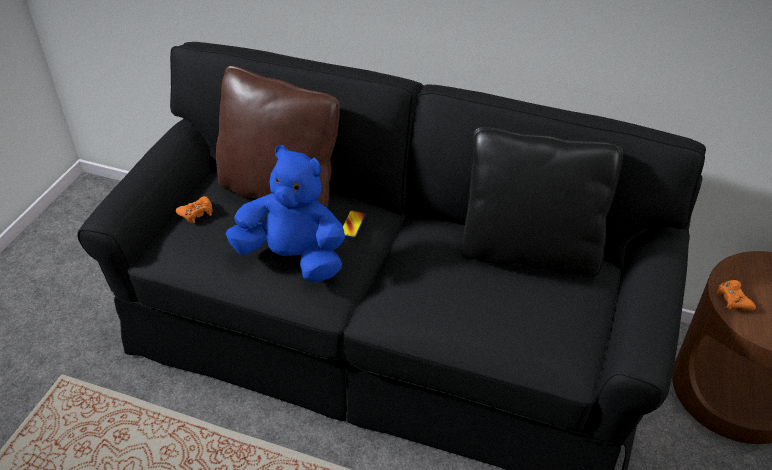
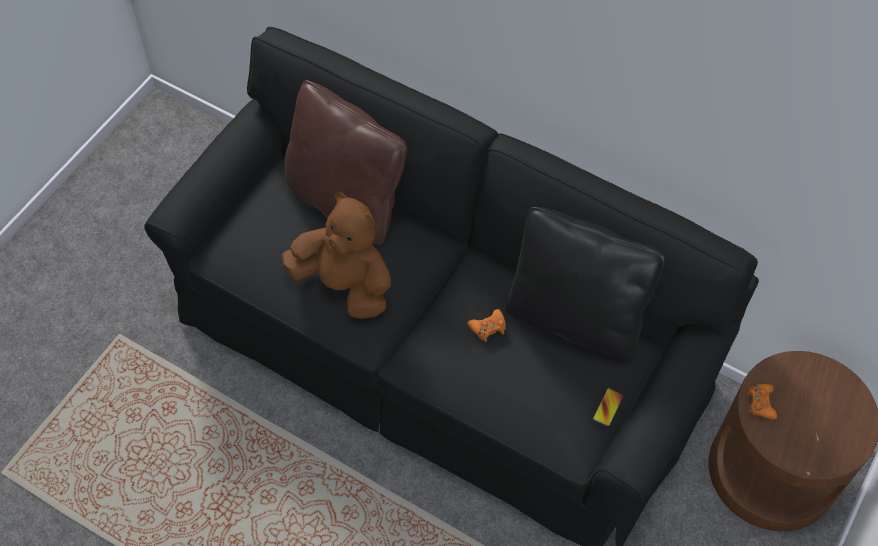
camera: 10 degrees right, 15 degrees up
orange game controller [176,196,212,223] -> orange game controller moved to [467,309,506,342]
blue plush toy [225,145,345,282] -> brown plush toy [282,192,391,319]
phone [343,210,366,238] -> phone moved to [592,388,624,427]

